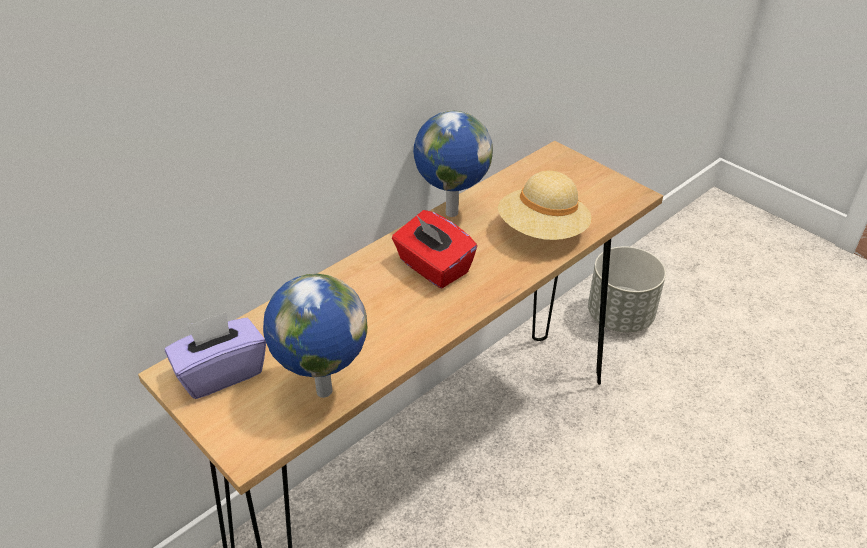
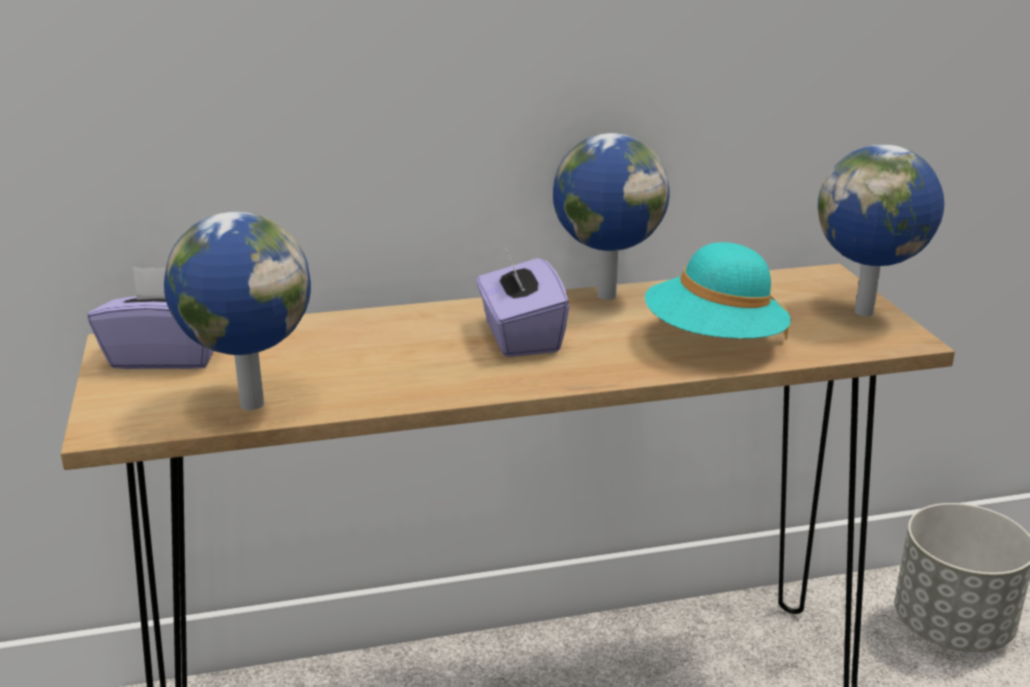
camera: 30 degrees right, 15 degrees down
red tissue box [392,210,477,288] -> purple tissue box [477,246,569,357]
beige hat [498,171,592,240] -> turquoise hat [645,242,791,340]
none -> globe [818,144,944,316]

